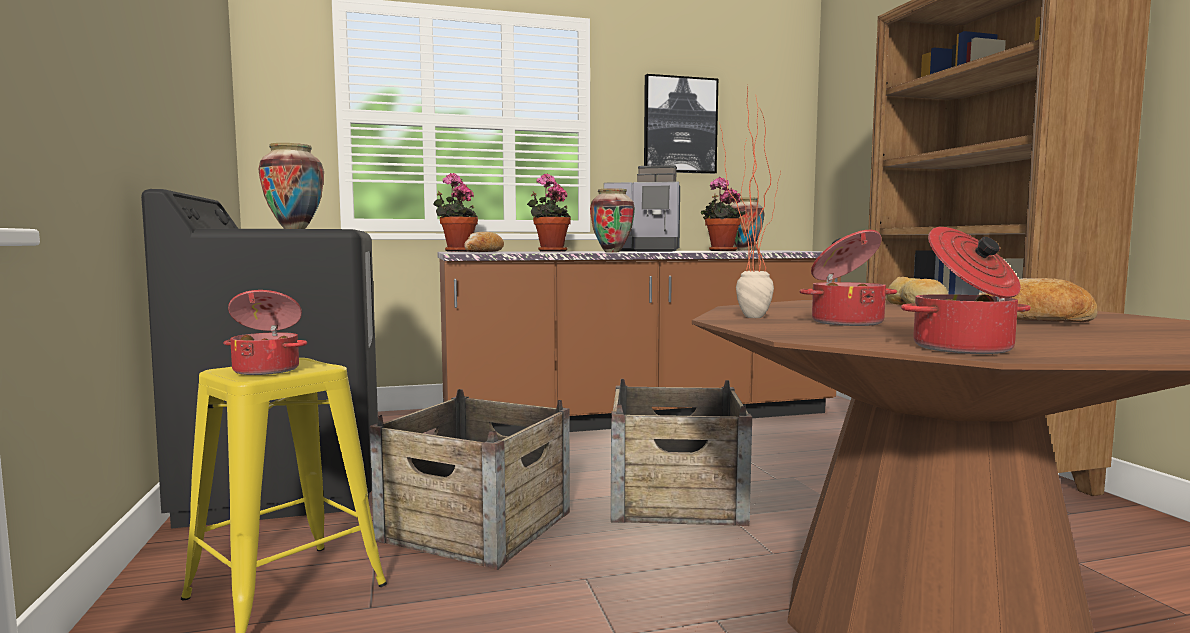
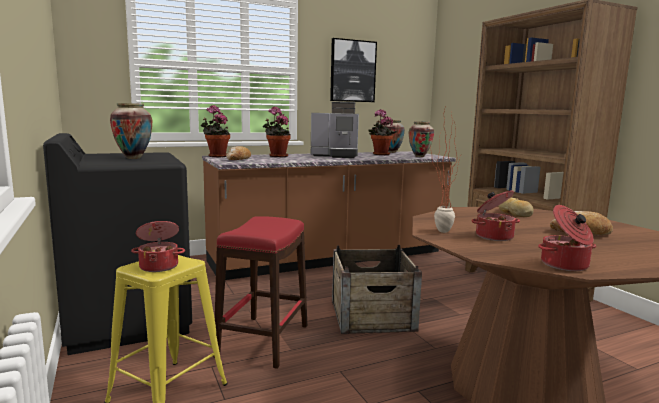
camera: 10 degrees left, 5 degrees up
crate [370,389,570,570] -> red stool [214,216,307,369]
vase [590,188,635,252] -> vase moved to [409,121,434,157]

